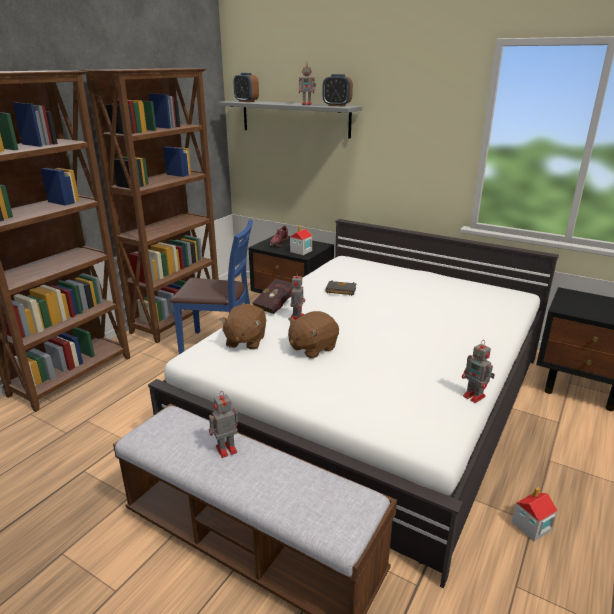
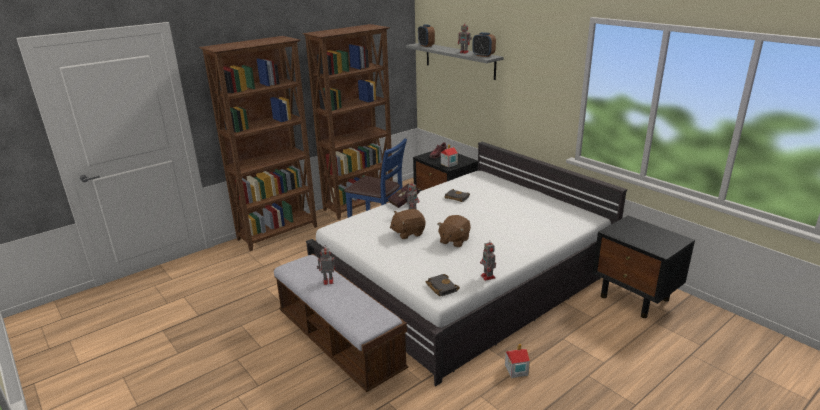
camera: 20 degrees right, 0 degrees up
brown plush toy [220,304,266,350] -> brown plush toy moved to [437,215,471,247]
none -> black book [426,274,460,296]

